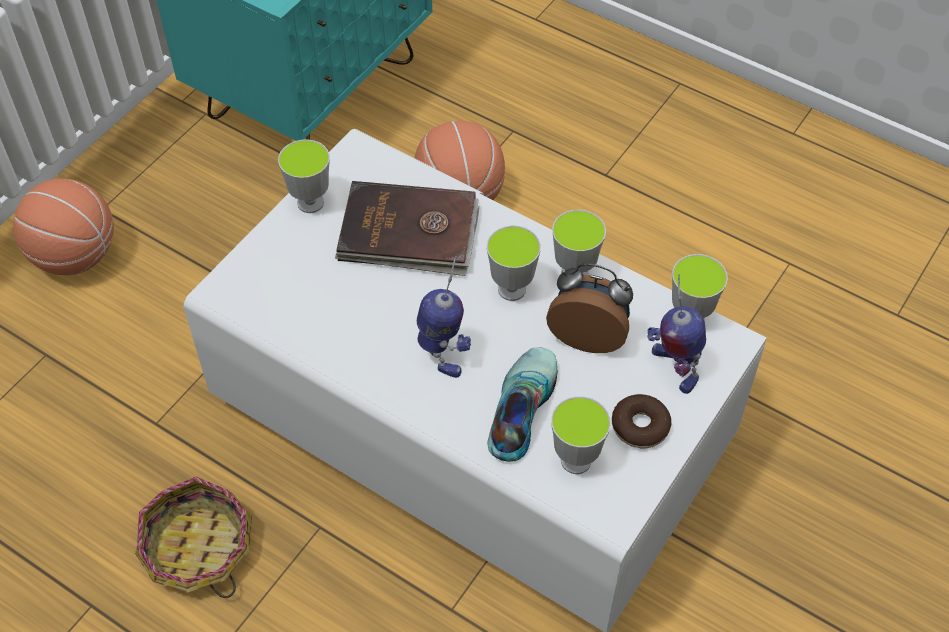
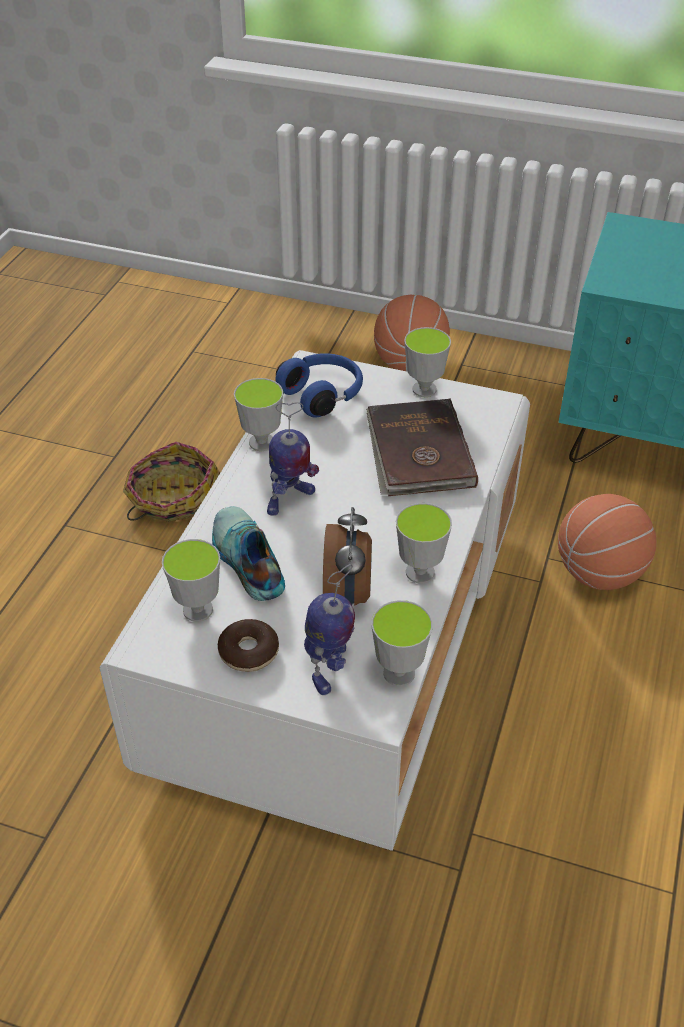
camera: 75 degrees right, 10 degrees down
cup [487,226,541,301] -> cup moved to [234,378,283,451]
shoe [487,347,557,462] -> shoe turned 120 degrees counterclockwise [212,506,285,601]
toy robot [647,274,706,394] -> toy robot turned 150 degrees clockwise [304,564,355,695]
none -> blue headphones [275,353,363,417]

